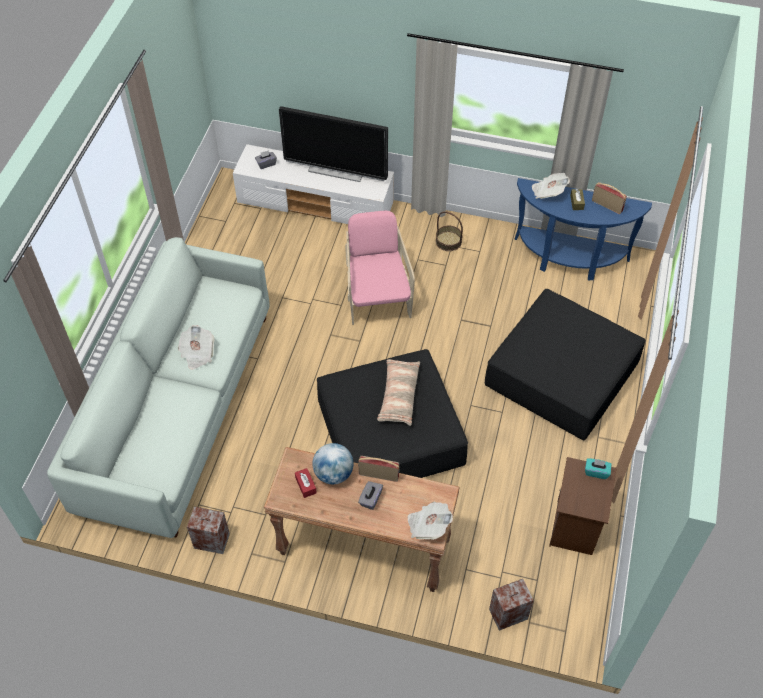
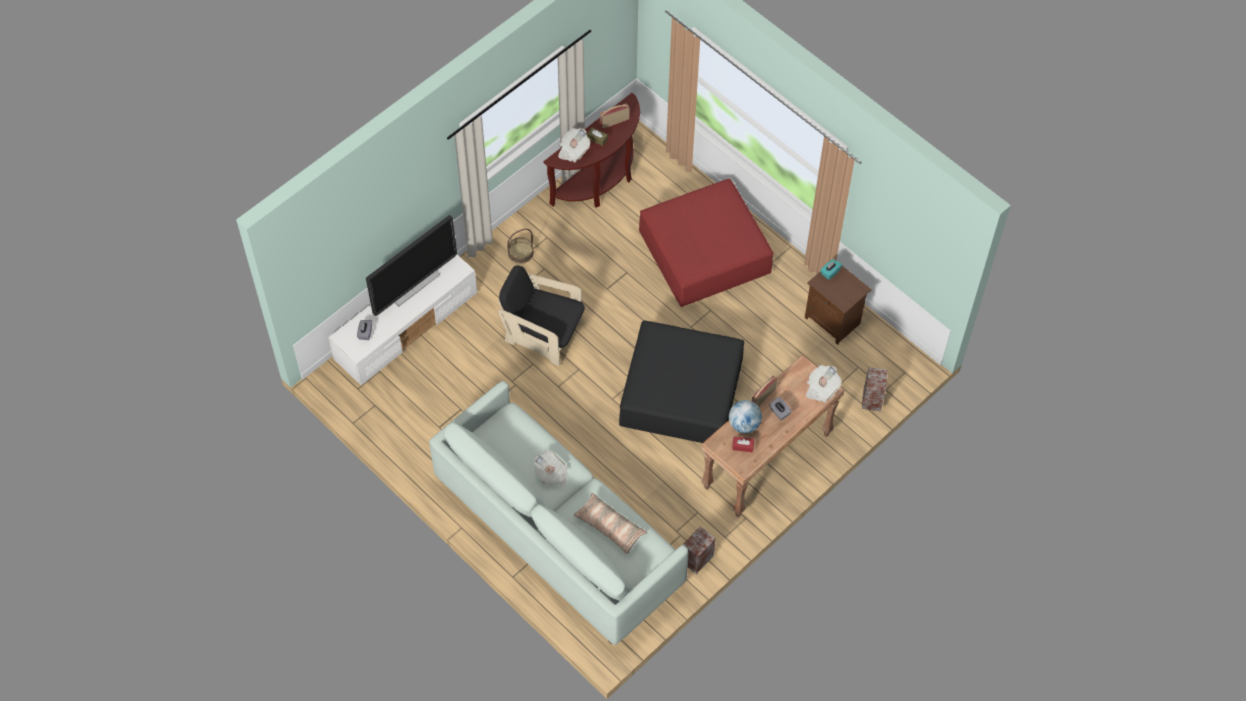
camera: 60 degrees left, 5 degrees up
pink armchair [345,211,415,325] -> black armchair [498,265,585,366]
pillow [377,359,420,426] -> pillow moved to [574,493,647,554]
black ottoman [485,289,646,440] -> red ottoman [639,179,773,307]
blue console table [514,178,652,280] -> brown console table [543,93,640,208]

